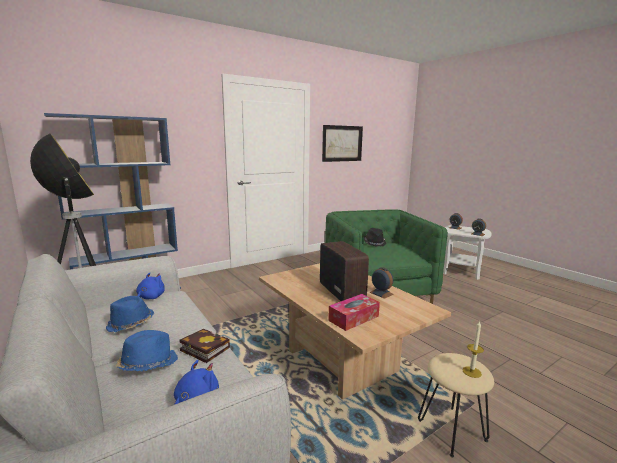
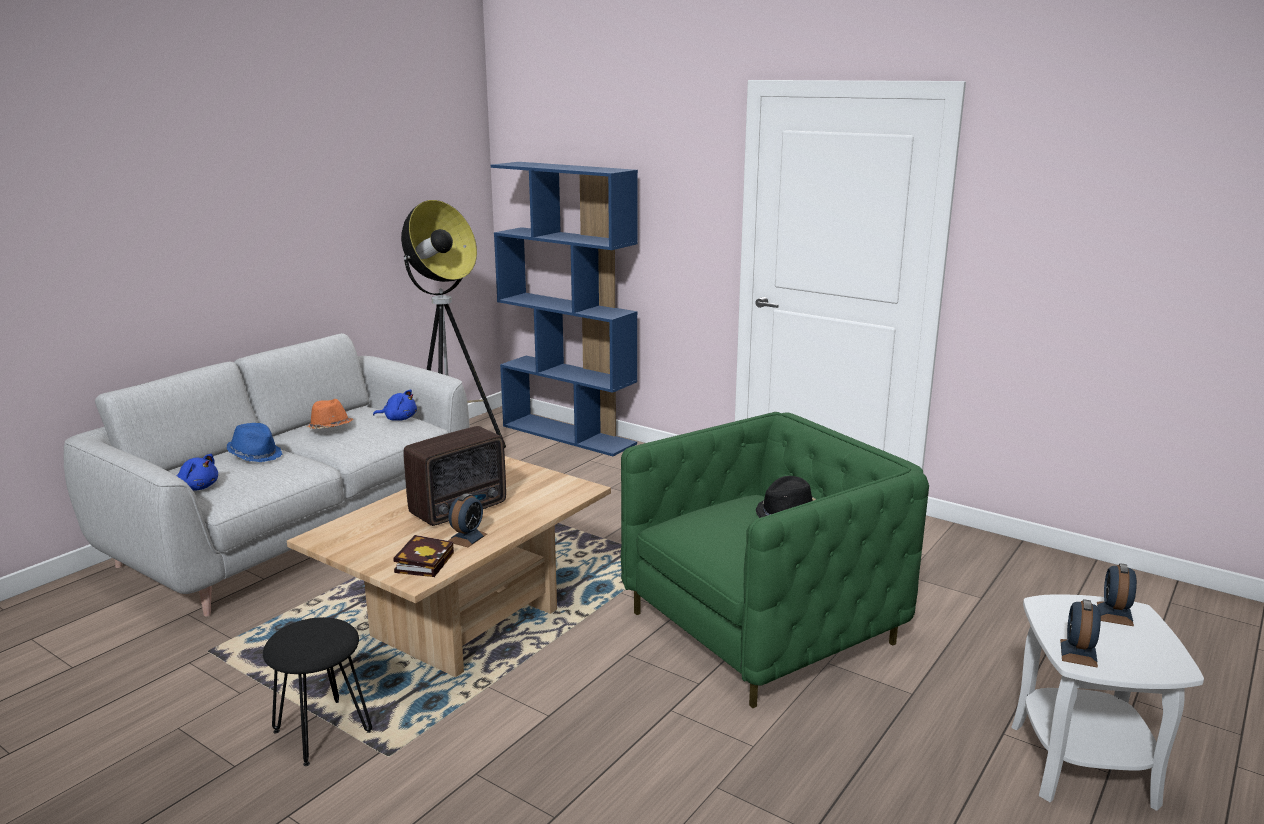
camera: 70 degrees right, 5 degrees up
blue hat [106,296,154,332] -> orange hat [305,399,353,429]
book [179,329,230,363] -> book moved to [394,535,454,577]
picture [322,125,363,162] -> none
tissue box [328,294,380,331] -> none
beige stool [418,353,494,457] -> black stool [263,617,372,766]
candle [462,320,484,378] -> none

